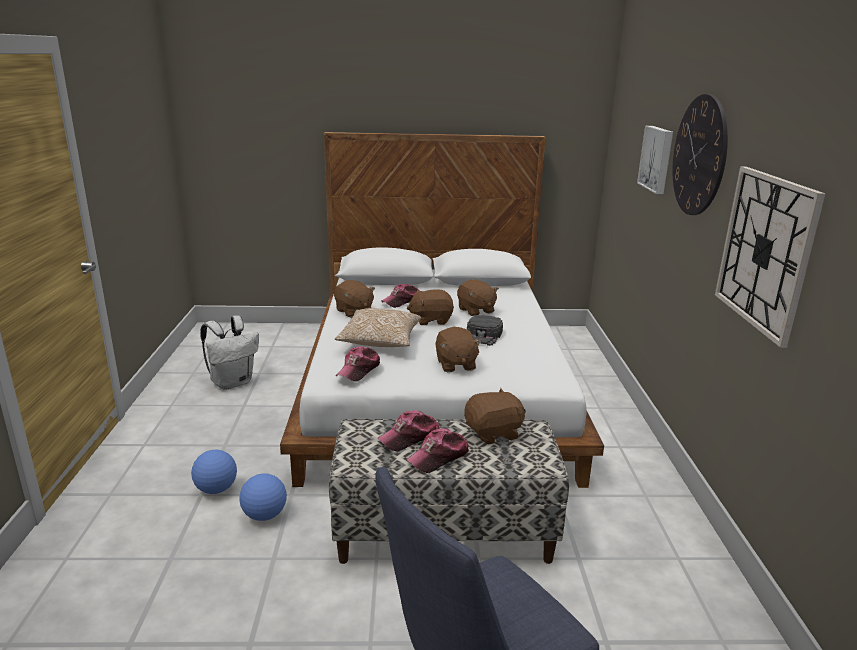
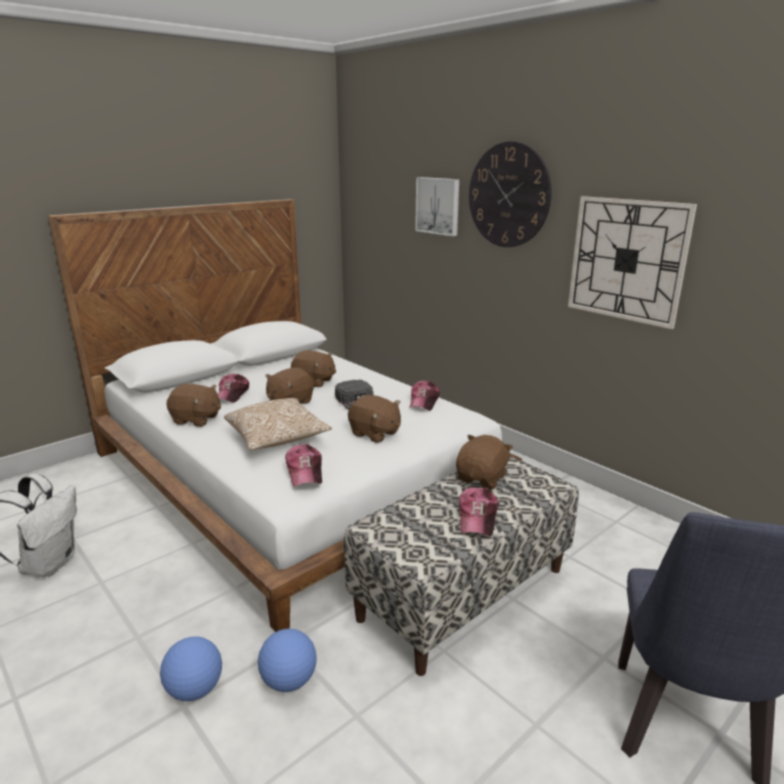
camera: 40 degrees left, 0 degrees up
cap [377,410,439,451] -> cap moved to [409,381,440,411]

